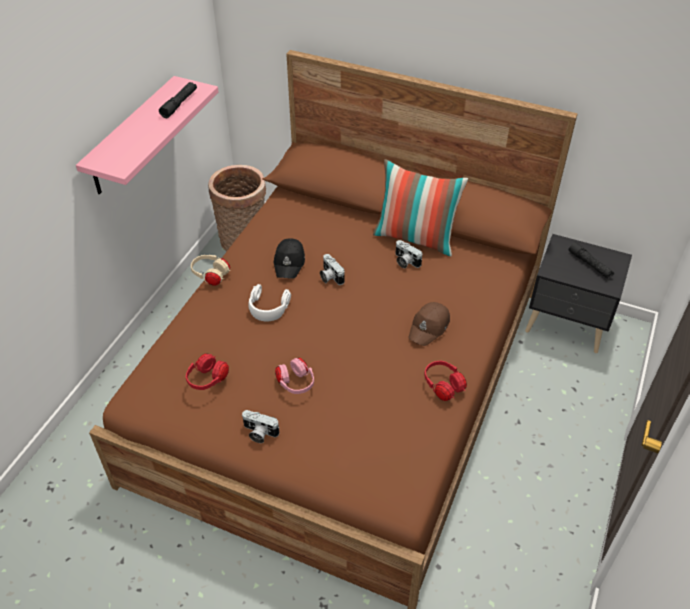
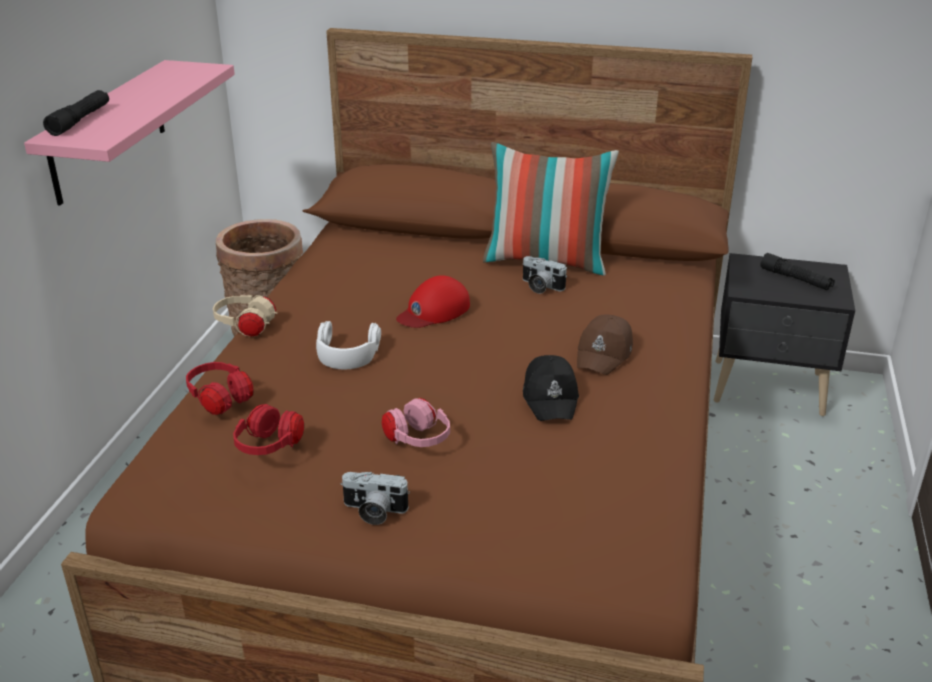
camera: 10 degrees left, 15 degrees down
black flashlight [159,82,197,118] -> black flashlight moved to [43,90,109,136]
black cap [274,239,305,279] -> black cap moved to [523,355,579,421]
camera [320,254,345,285] -> red cap [396,275,470,328]
red headphones [424,361,467,401] -> red headphones moved to [186,362,254,415]

